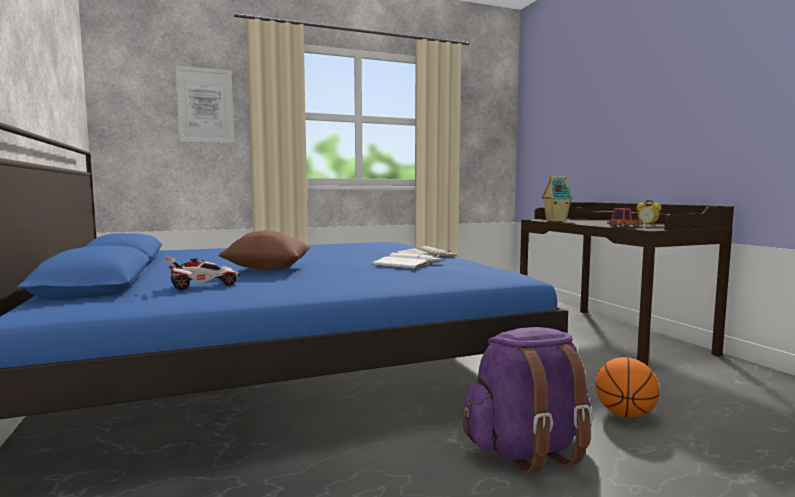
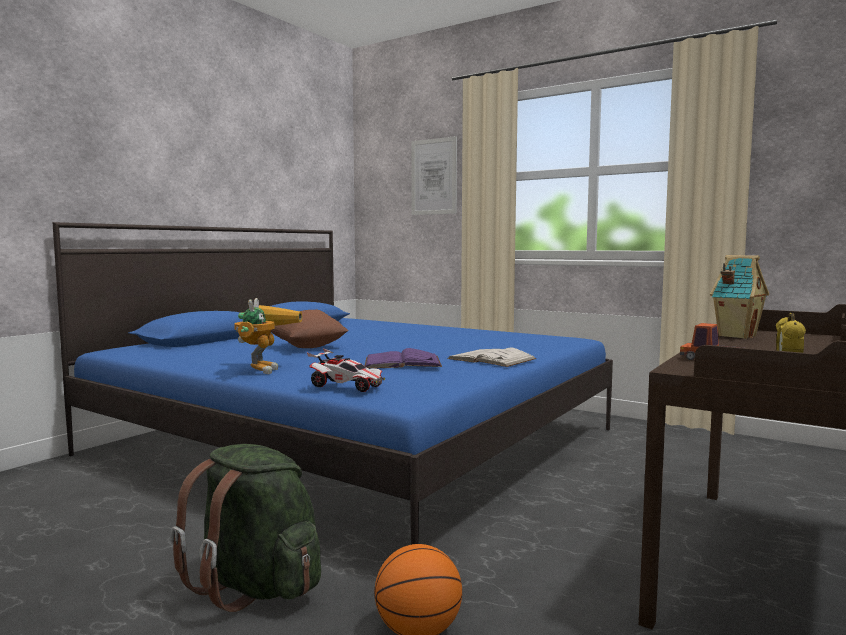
camera: 55 degrees right, 0 degrees up
toy car [163,256,241,290] -> toy car moved to [307,349,385,392]
white book [371,253,445,269] -> purple book [365,348,442,368]
purple backpack [462,327,592,473] -> green backpack [171,444,321,612]
none -> toy robot [234,298,303,374]

